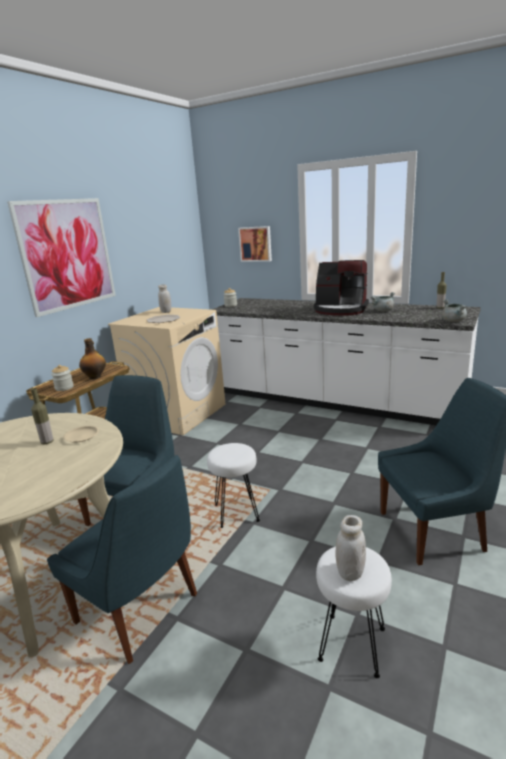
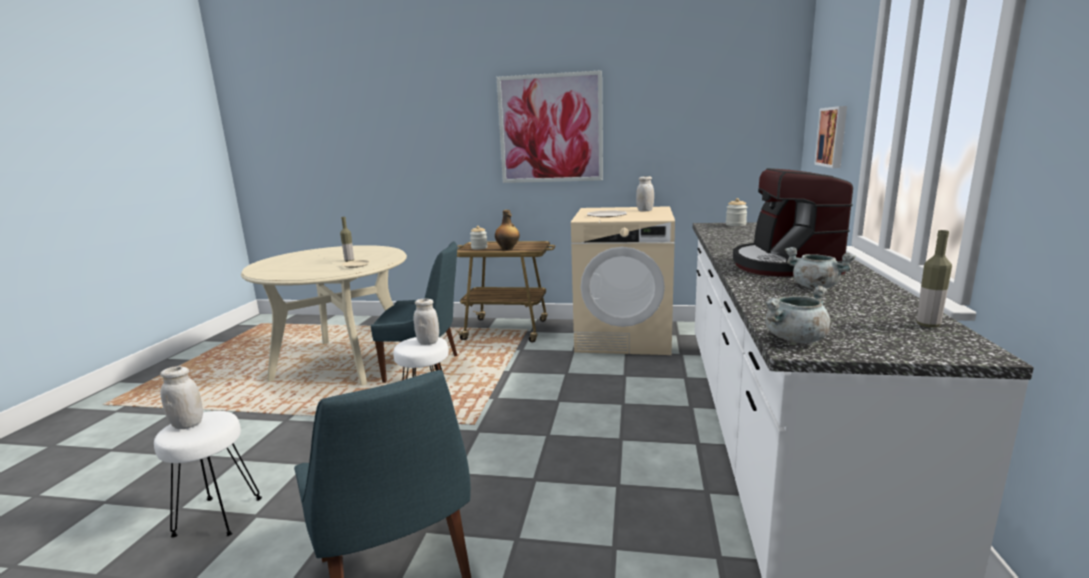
camera: 70 degrees right, 5 degrees down
blue chair [47,455,197,664] -> none
none -> white jar [413,299,439,345]

